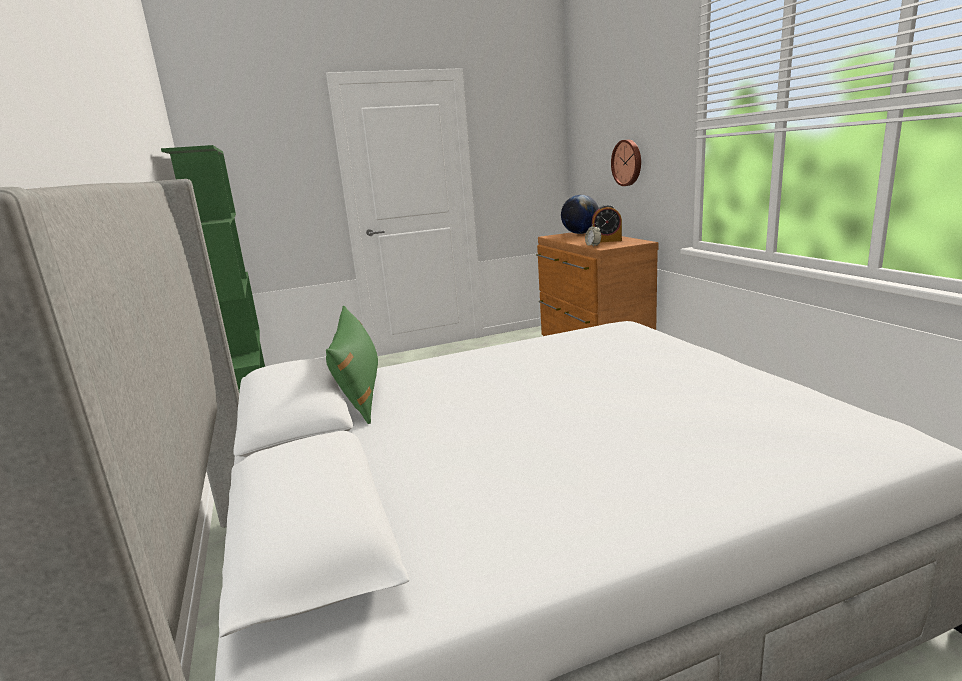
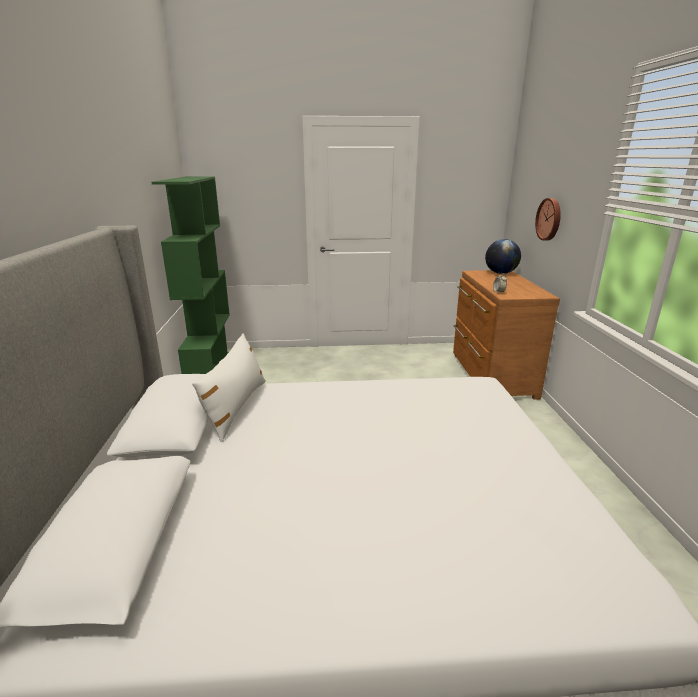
camera: 15 degrees right, 5 degrees up
green pillow [326,306,378,424] -> white pillow [192,333,266,442]
alarm clock [592,205,622,242] -> none

